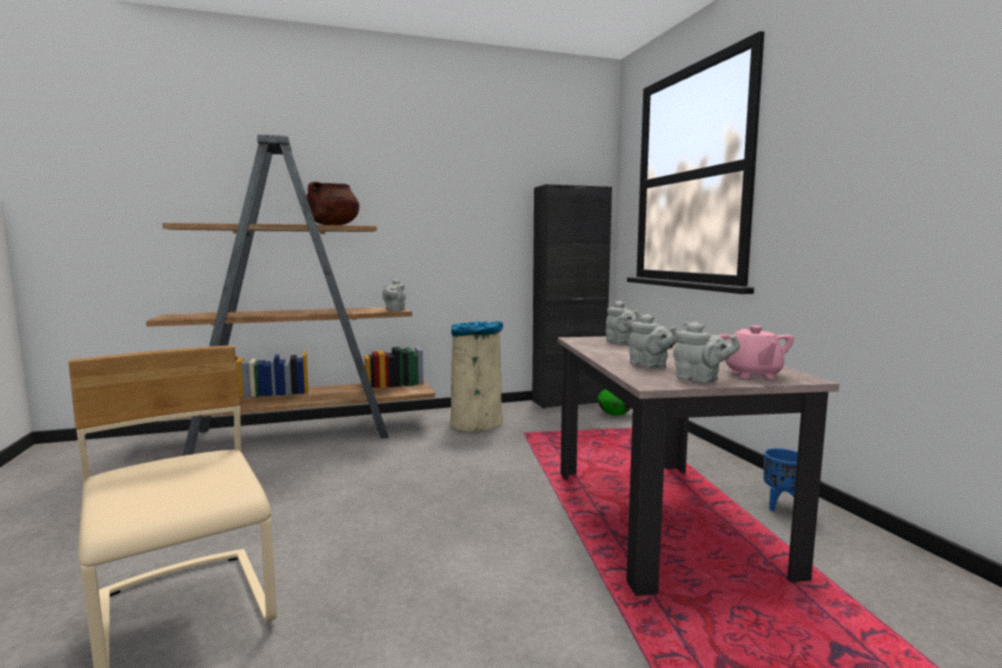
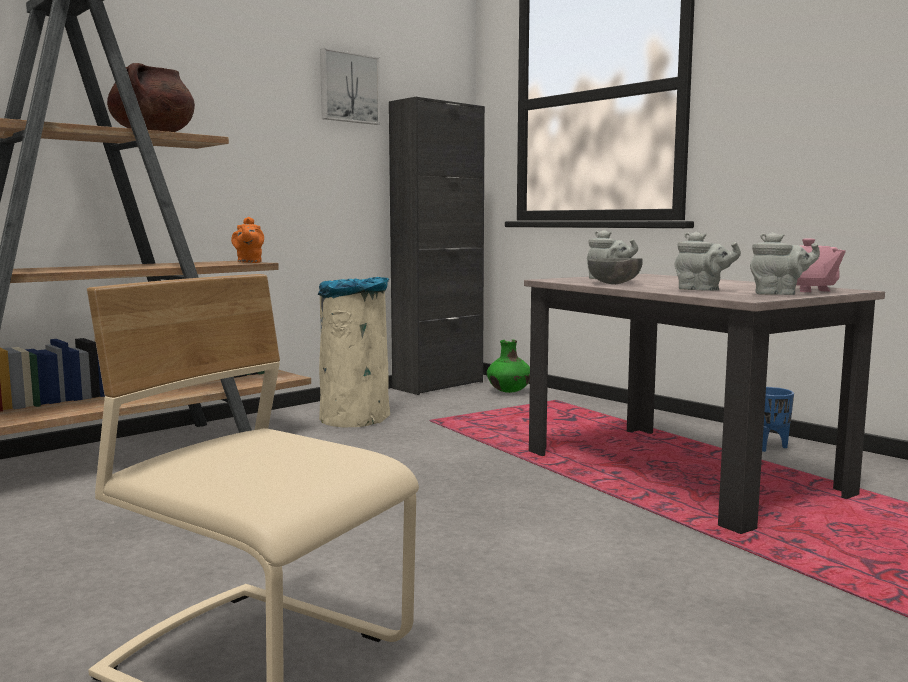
camera: 25 degrees left, 0 degrees up
grey teapot [382,279,406,311] -> orange teapot [231,217,264,263]
none -> picture [320,48,380,125]
none -> grey bowl [588,258,643,284]

